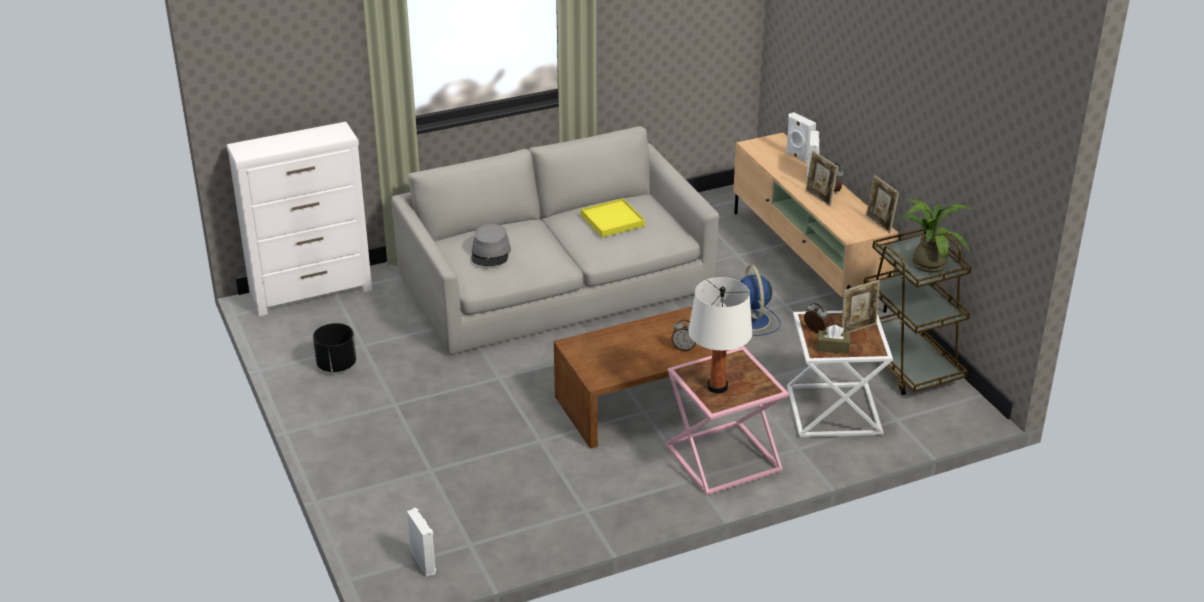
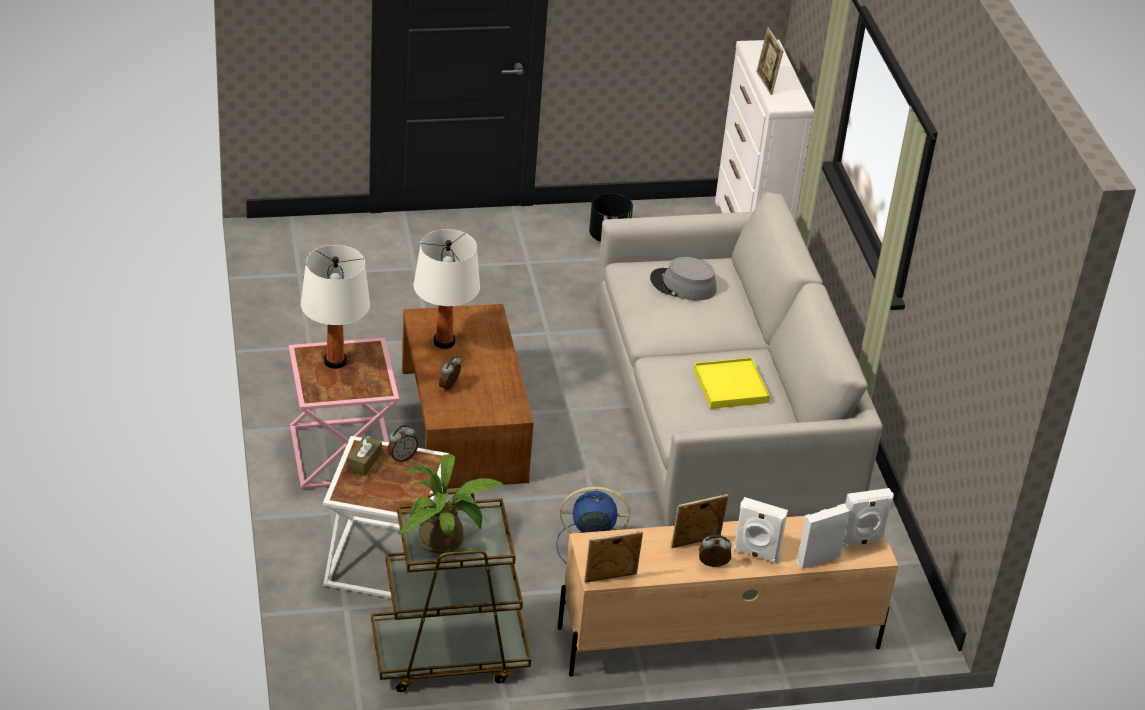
camera: 100 degrees right, 5 degrees up
white speaker [407,508,436,577] -> white speaker moved to [842,488,894,547]
picture frame [842,280,880,333] -> picture frame moved to [756,28,783,95]
none -> white table lamp [413,229,480,349]

